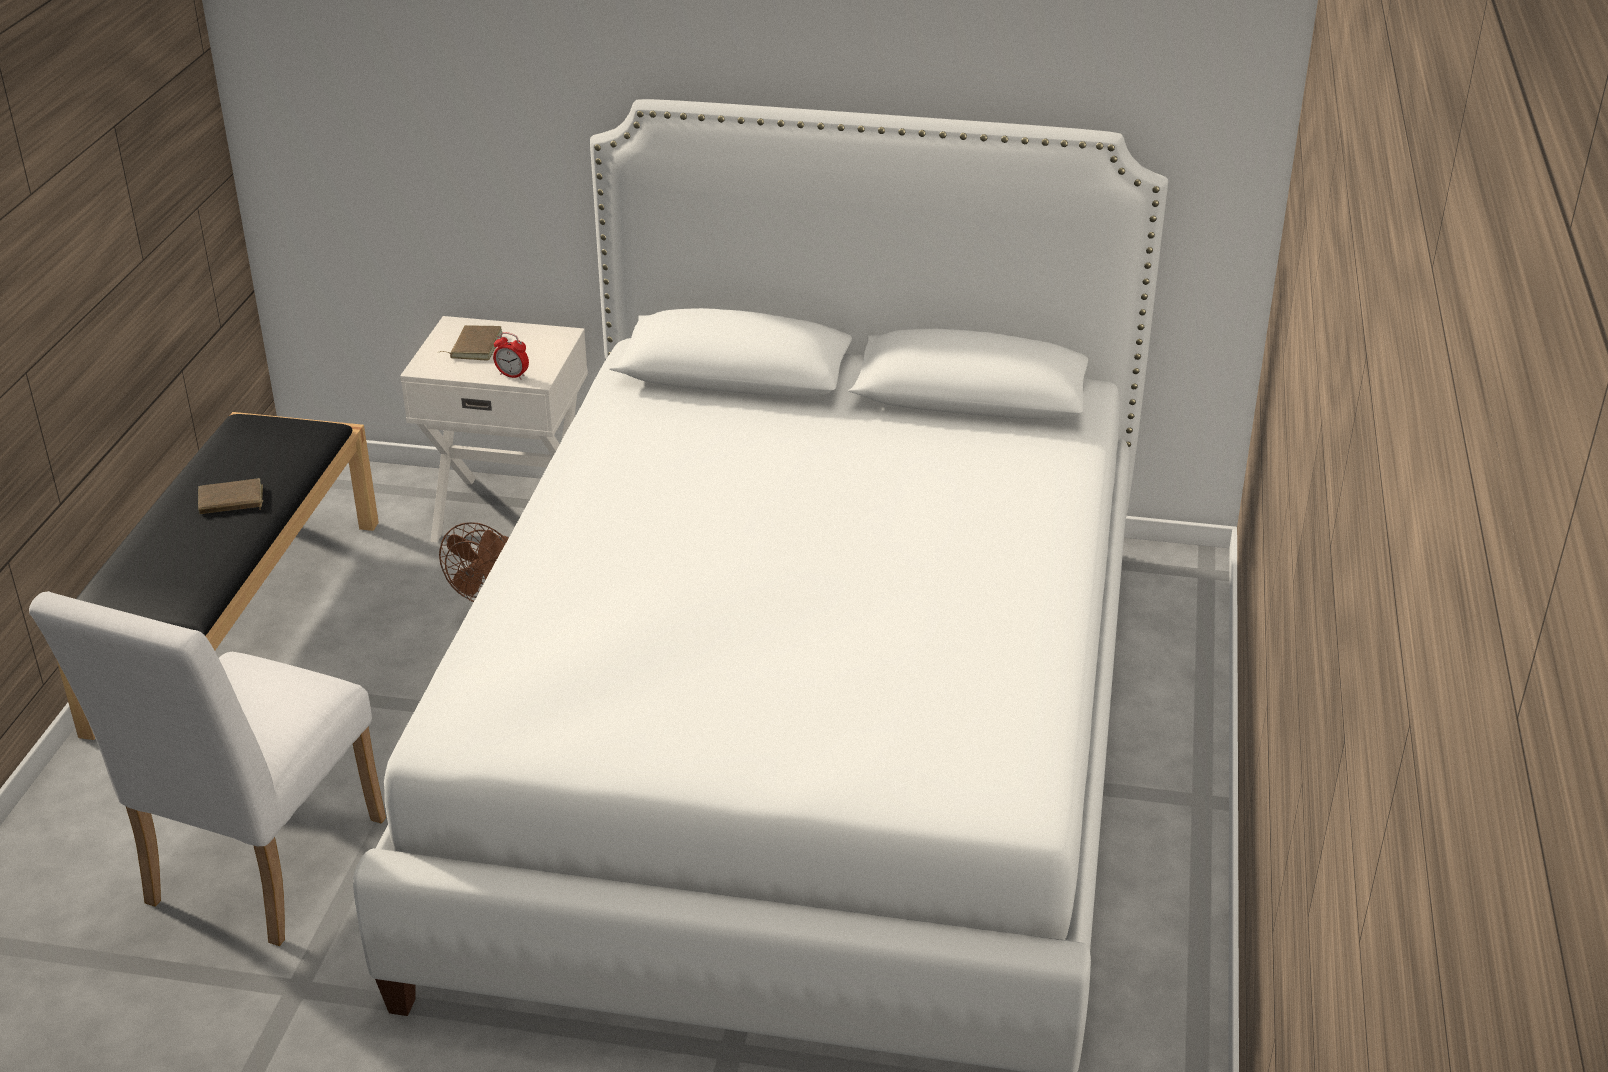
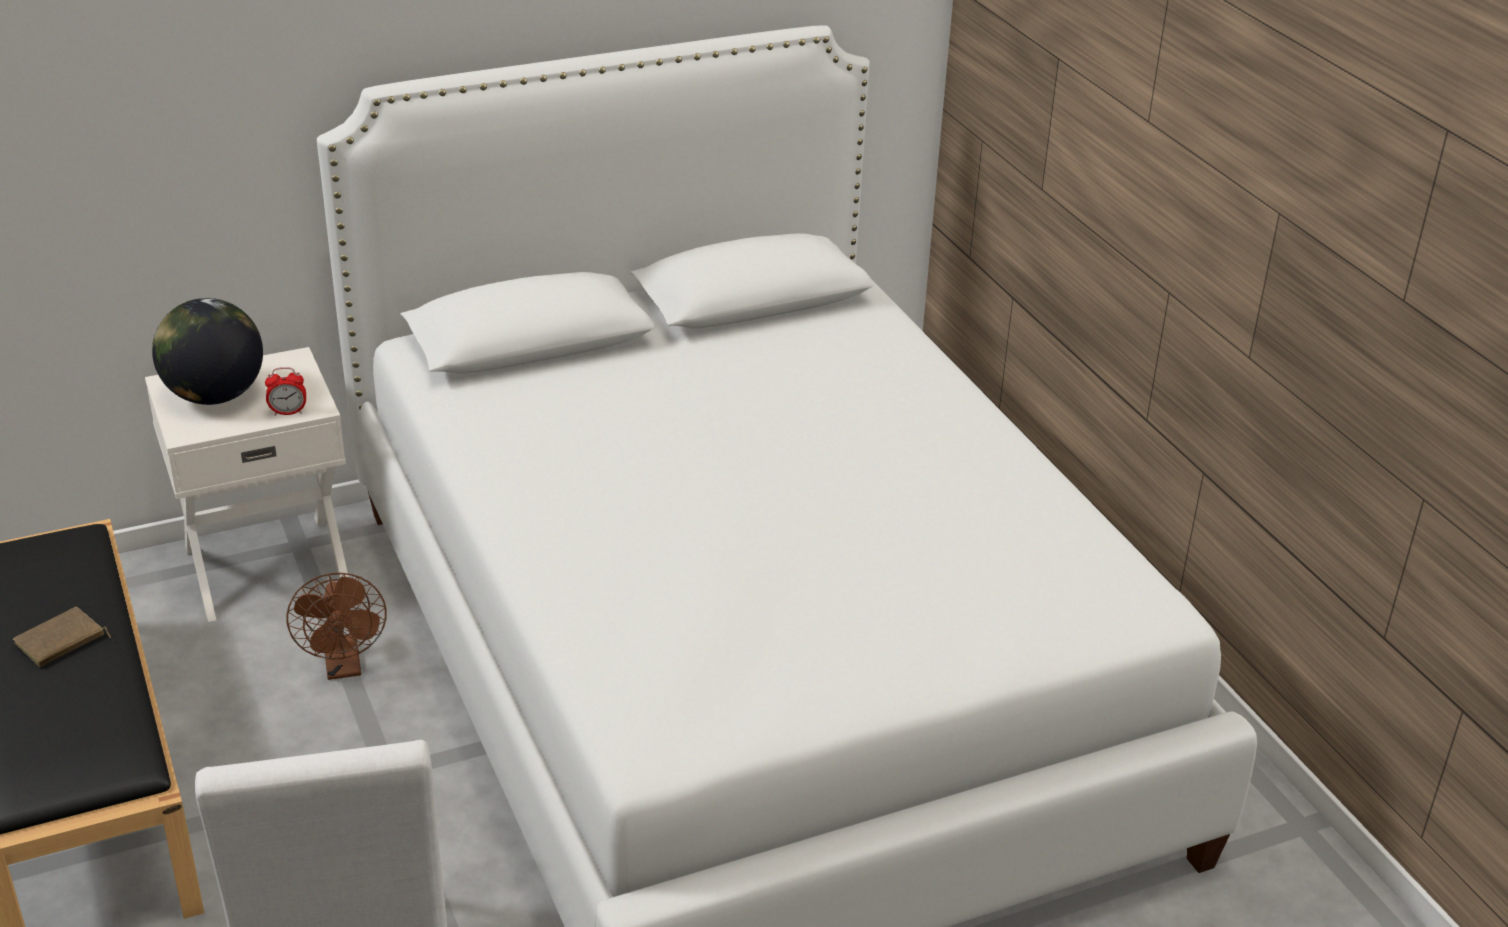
camera: 35 degrees left, 0 degrees up
brown book [439,325,503,360] -> globe [152,298,263,405]

